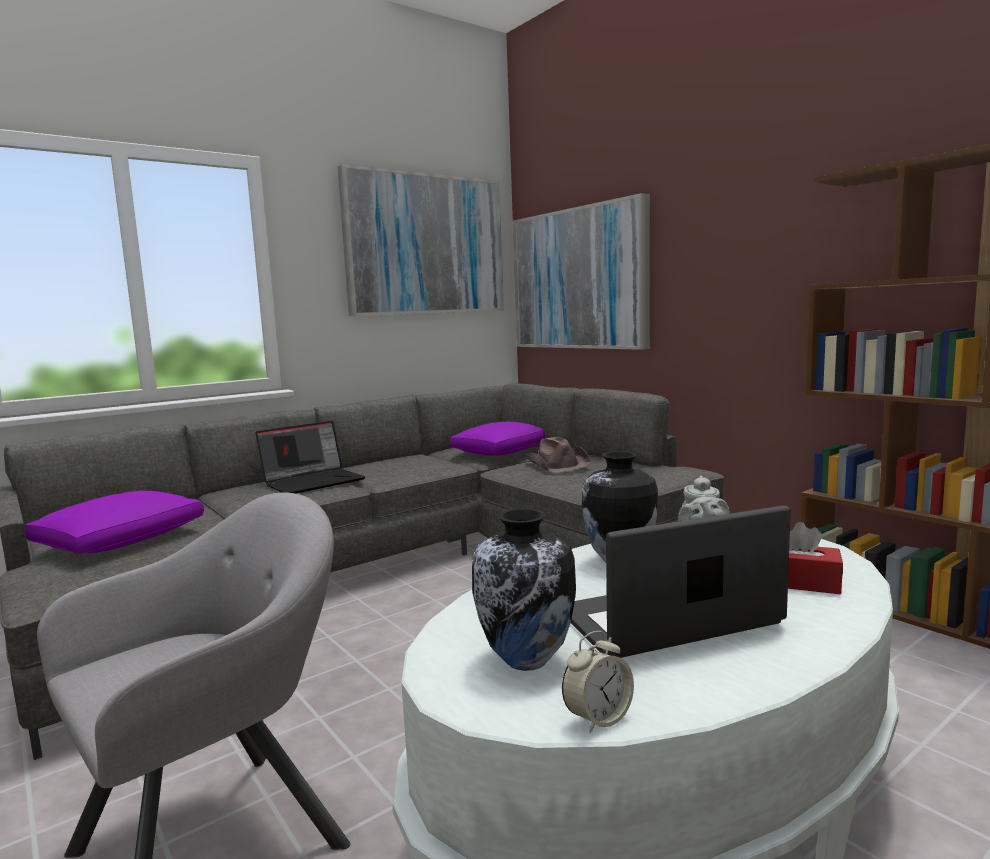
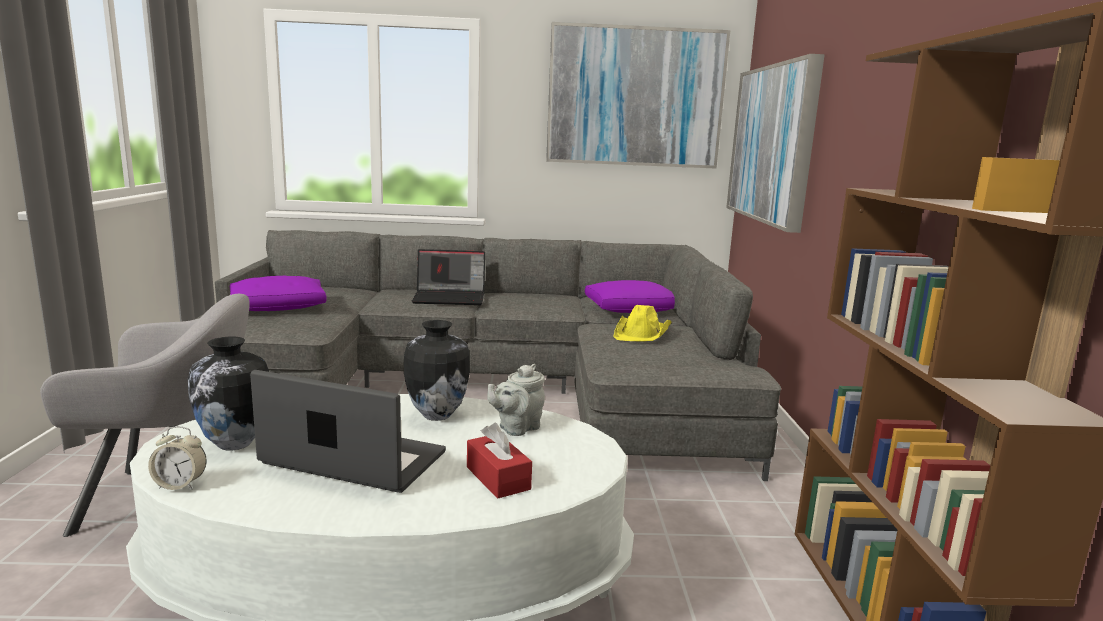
camera: 35 degrees right, 5 degrees up
brown hat [526,437,591,473] -> yellow hat [613,305,671,342]

